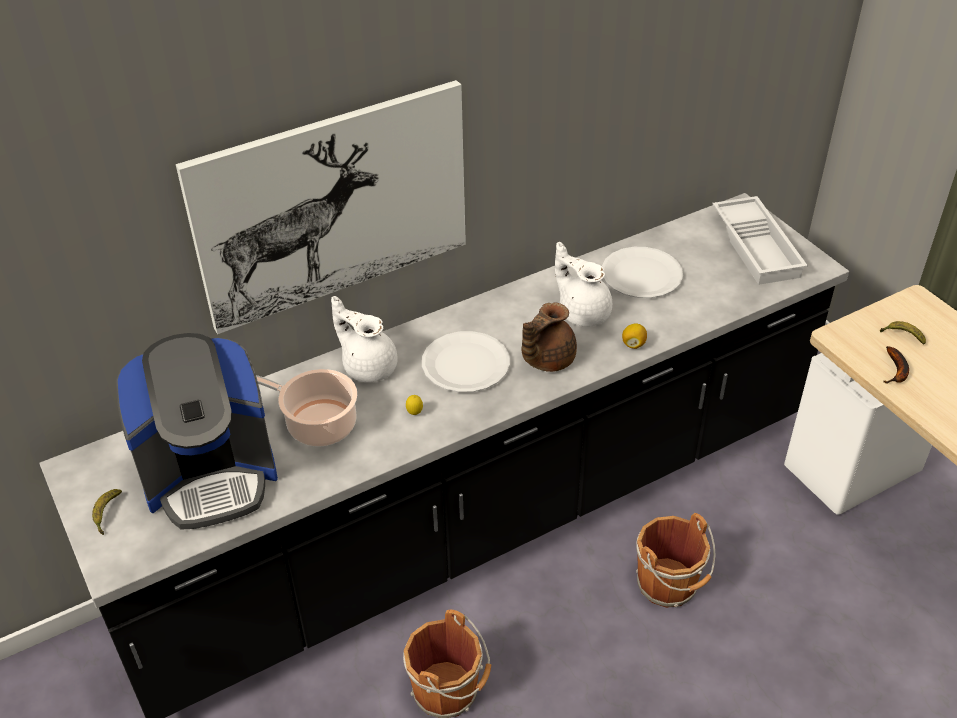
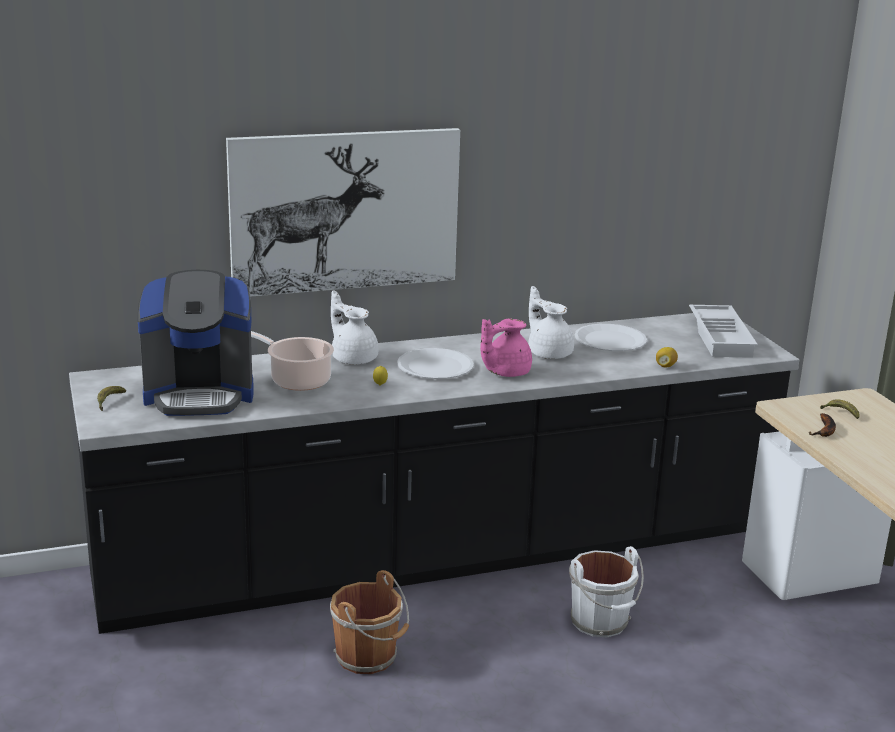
camera: 10 degrees right, 20 degrees down
brown teapot [522,302,577,372] -> pink teapot [480,319,532,377]
lemon [622,323,647,349] -> lemon moved to [656,347,678,367]
brown bucket [636,513,716,608] -> white bucket [569,546,644,637]

